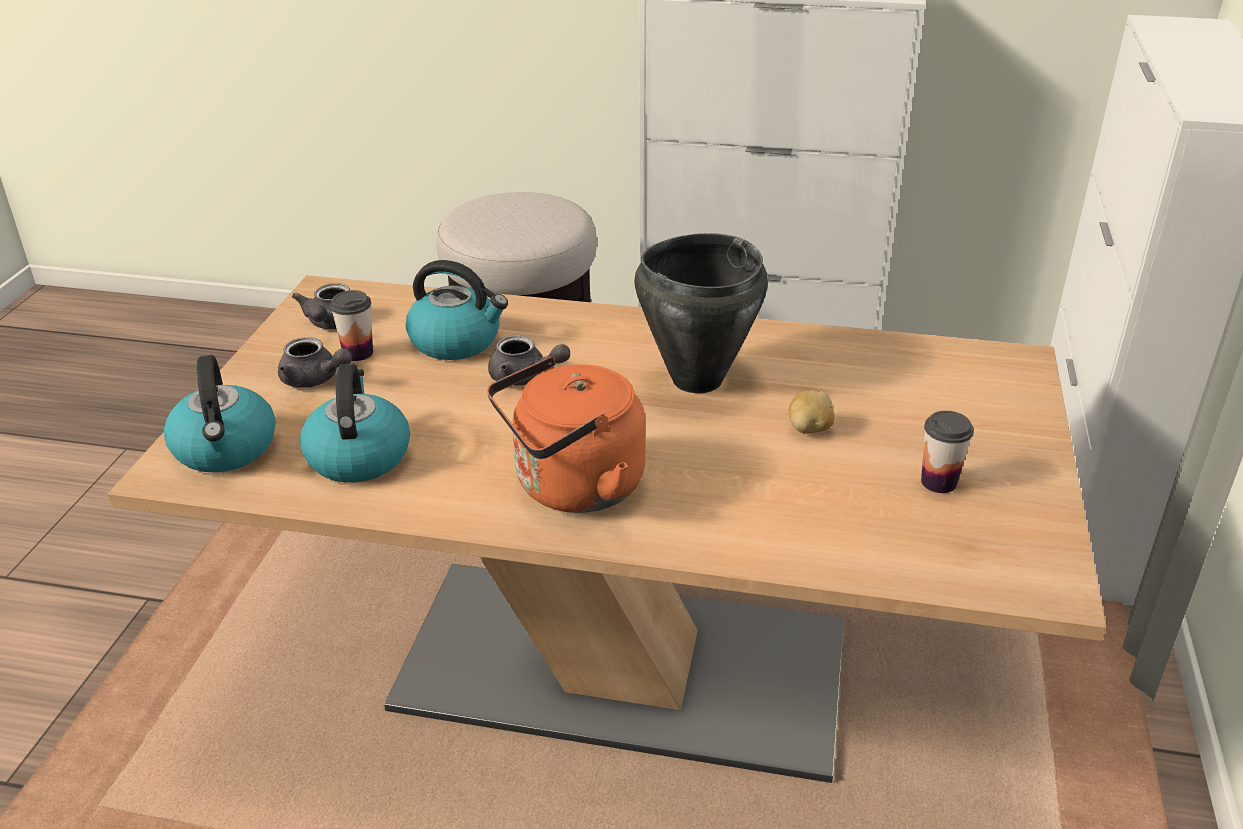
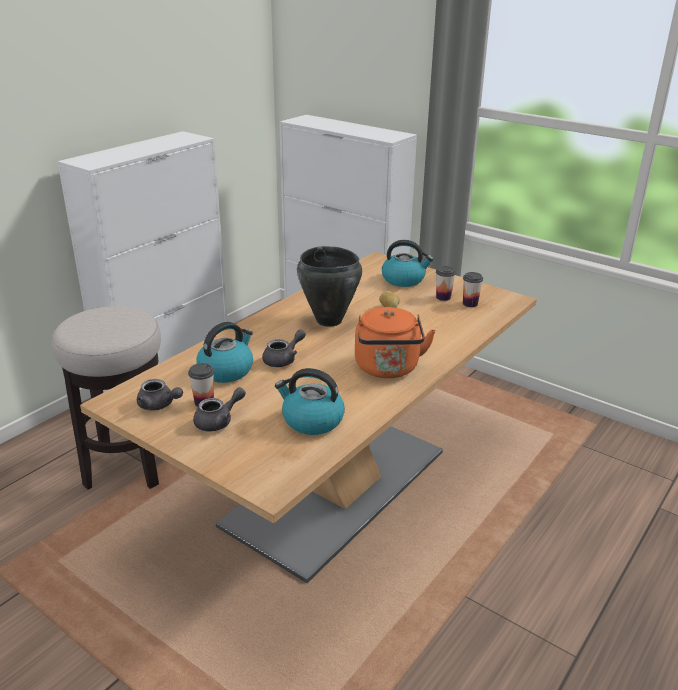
camera: 65 degrees left, 5 degrees down
kettle [164,355,276,473] -> kettle moved to [382,240,434,287]
none -> cup [463,272,483,307]

